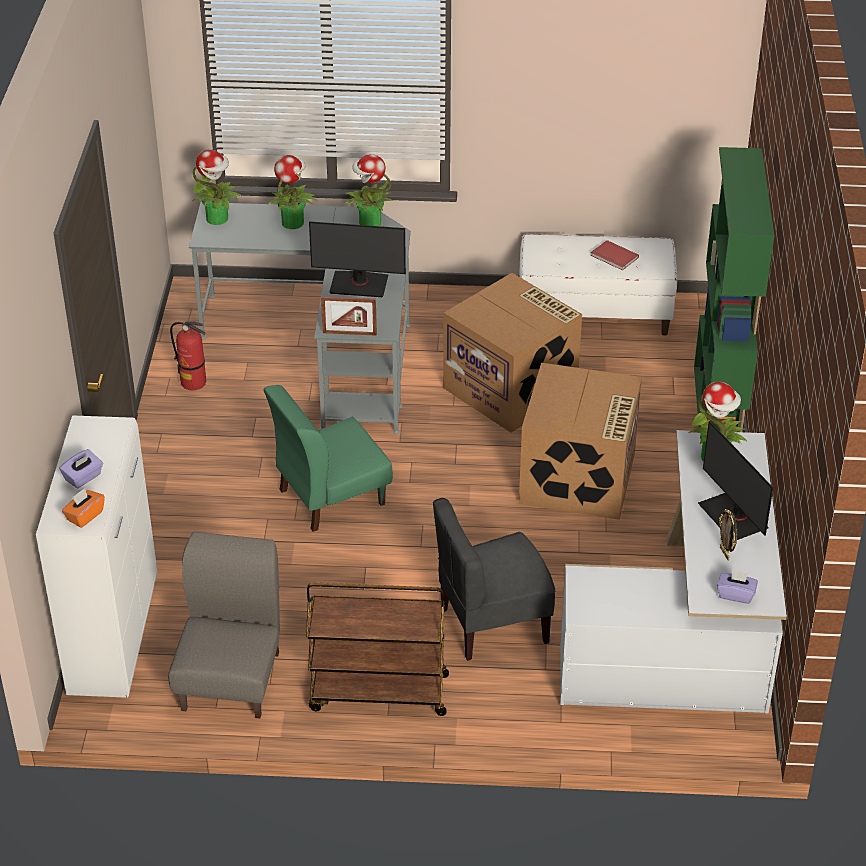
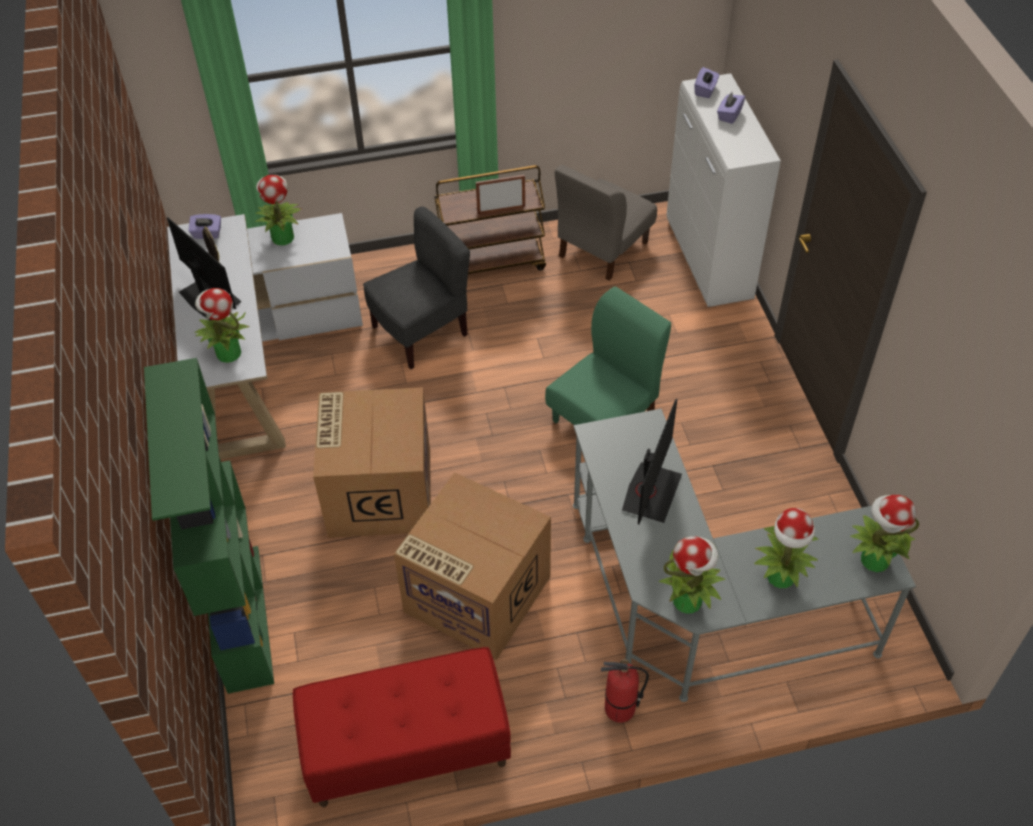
camera: 165 degrees right, 10 degrees up
orange tissue box [62,488,105,528] -> purple tissue box [695,67,719,98]
grey chair [168,532,280,718] -> grey chair turned 45 degrees clockwise [555,165,657,281]
fire extinguisher [170,321,206,390] -> fire extinguisher moved to [601,659,649,723]
monitor [309,221,406,297] -> monitor turned 120 degrees clockwise [622,399,682,524]
picture frame [321,296,377,336] -> picture frame moved to [476,175,525,214]
white bench [519,234,677,336] -> red bench [293,647,511,807]
red book [591,240,639,271] -> none
none -> potted plant [255,175,301,246]

